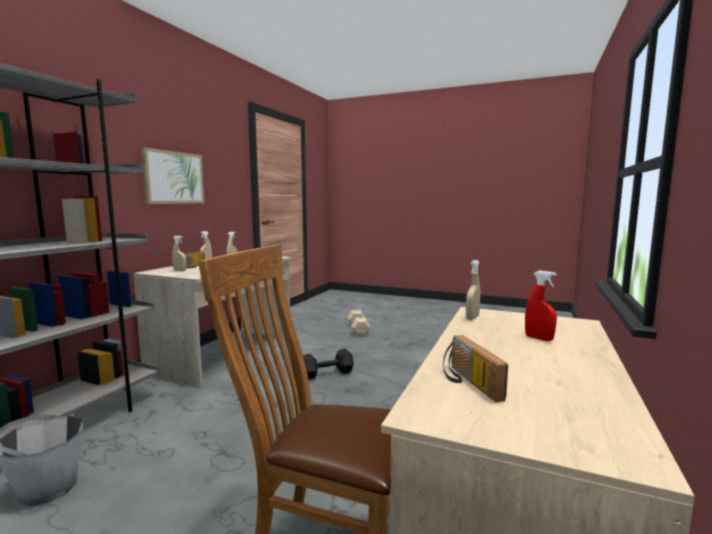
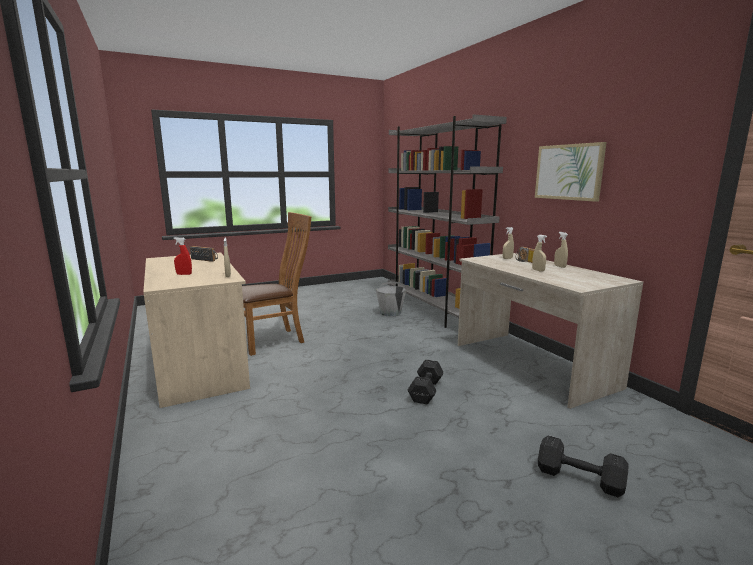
camera: 130 degrees right, 5 degrees up
beige dumbbell [347,310,371,335] -> black dumbbell [538,435,629,497]

